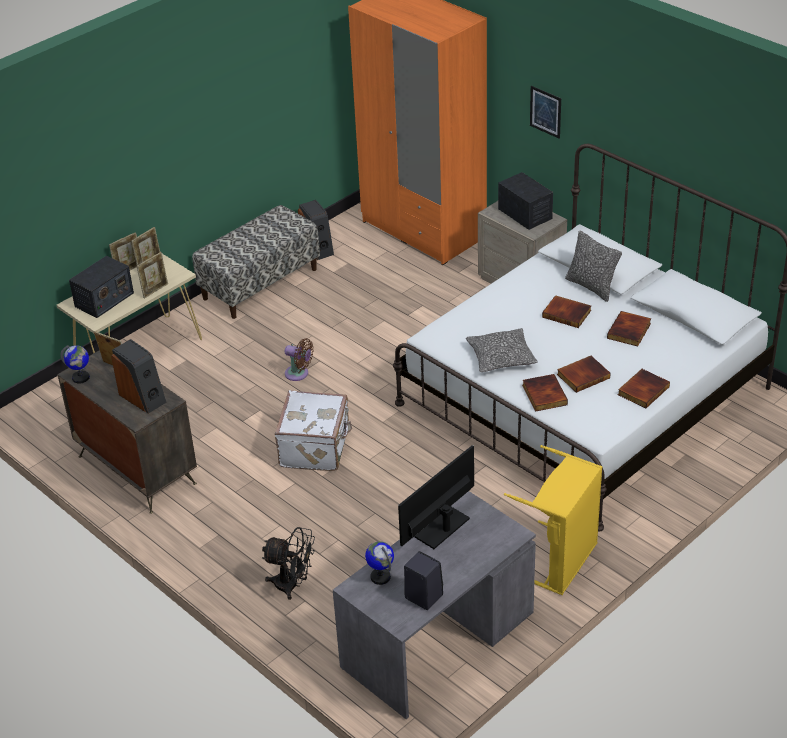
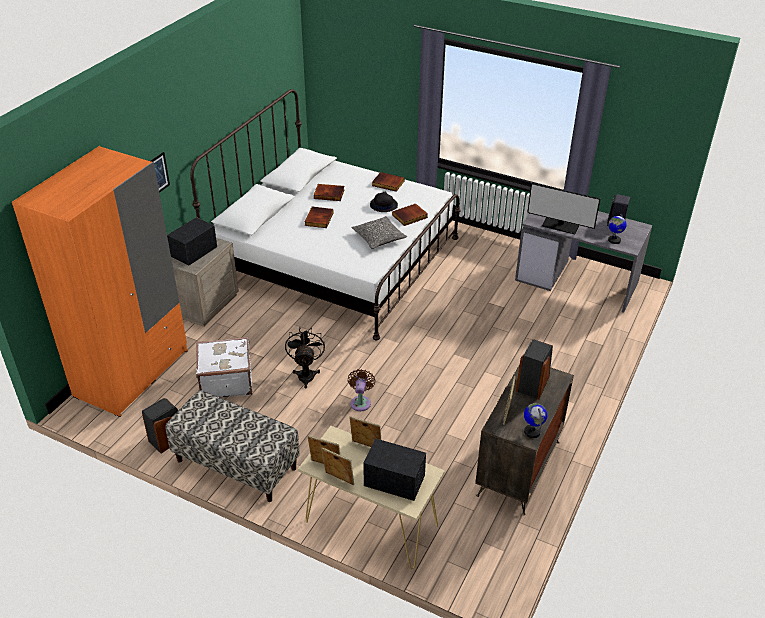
camera: 110 degrees left, 0 degrees up
black fan [262,527,315,600] -> black fan moved to [285,327,325,389]
white suitcase [275,390,352,471] -> white suitcase moved to [196,337,253,398]
yellow laundry basket [504,445,602,595] -> none
book [557,356,611,393] -> black hat [370,192,398,212]
pillow [565,230,622,302] -> none

